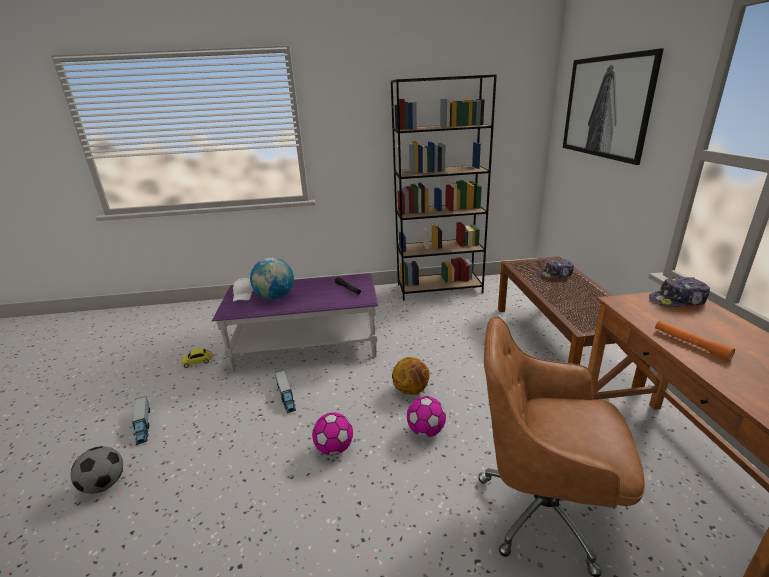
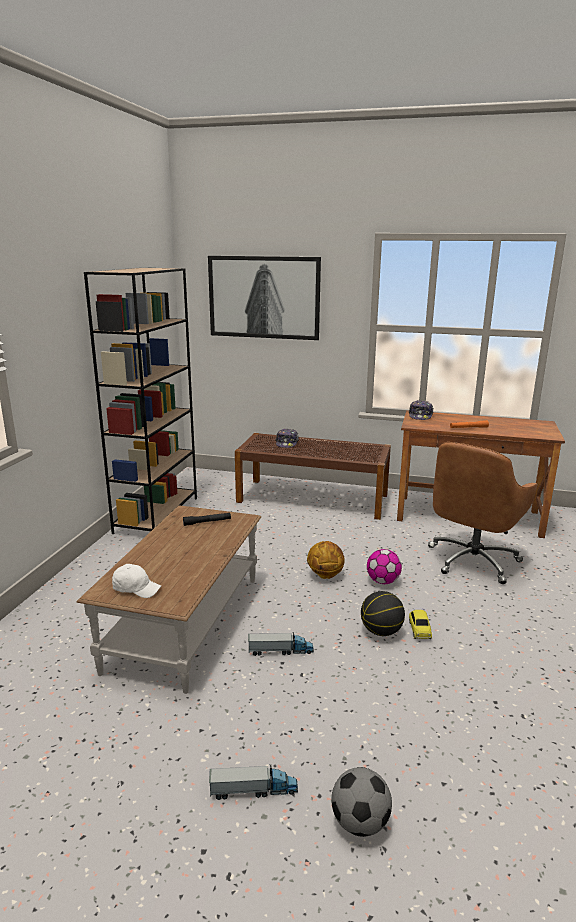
camera: 70 degrees left, 5 degrees down
toy car [181,348,213,368] -> toy car moved to [409,610,432,639]
purple coffee table [212,273,378,372] -> brown coffee table [77,505,261,694]
globe [250,257,294,300] -> none
football [312,413,353,455] -> basketball [361,591,405,636]

